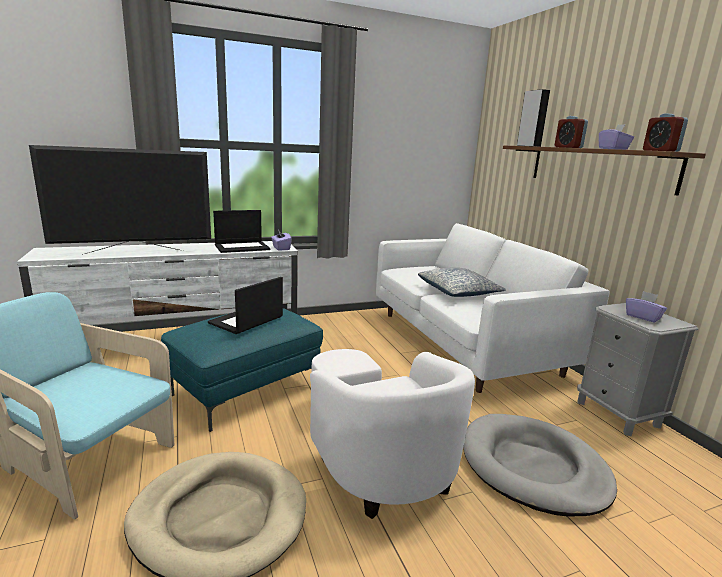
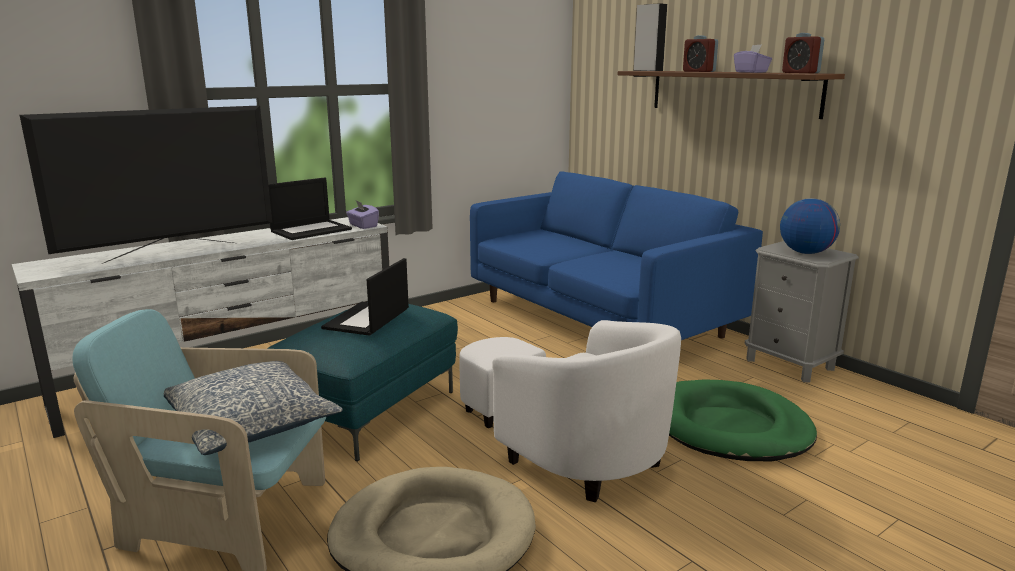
camera: 15 degrees left, 0 degrees up
white sofa [376,223,610,393] -> blue sofa [470,171,763,340]
pillow [418,268,506,297] -> pillow moved to [164,361,343,455]
grey dog bed [463,414,617,516] -> green dog bed [669,379,817,461]
purple tissue box [626,291,667,323] -> globe [780,198,840,254]

